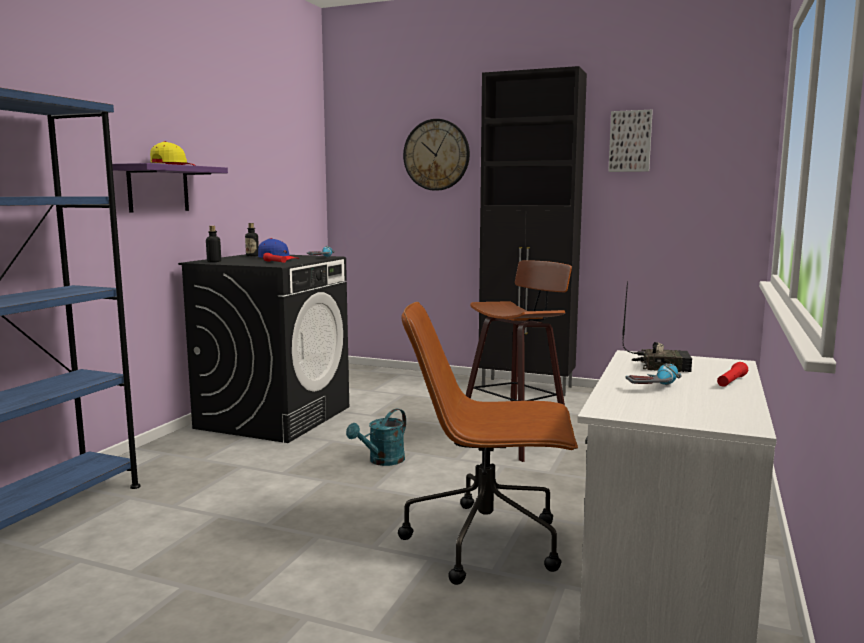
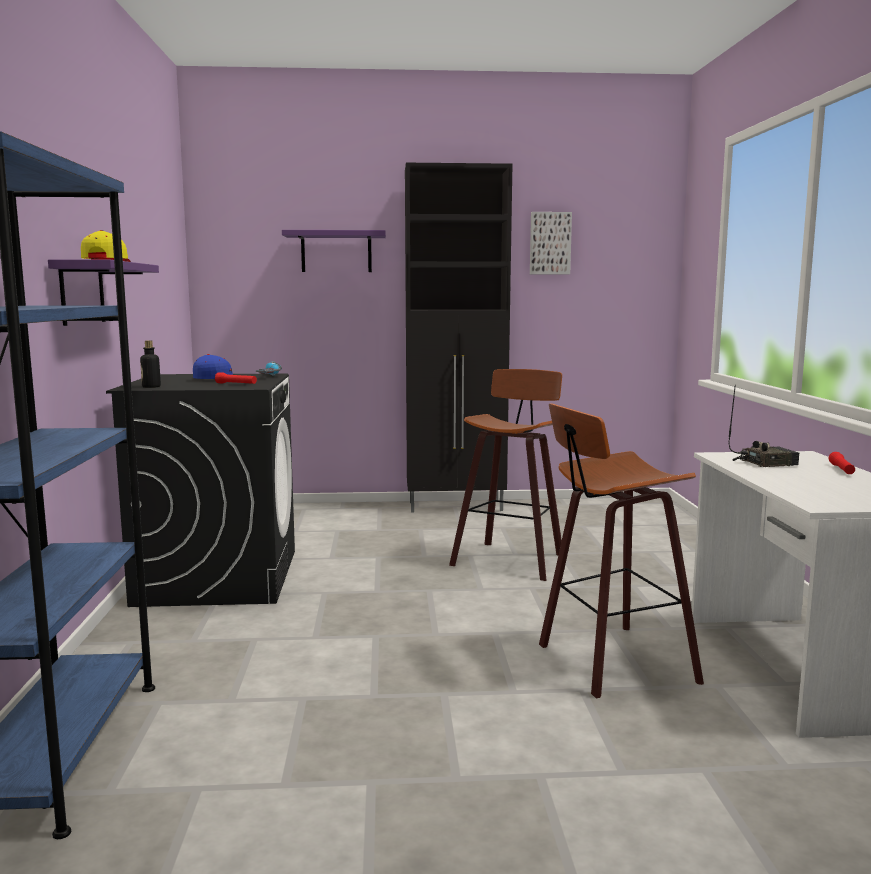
camera: 25 degrees left, 0 degrees up
bottle [245,223,259,256] -> none
turquoise watering can [346,409,406,466] -> none
brown office chair [398,302,578,585] -> stool [539,403,704,698]
wall clock [403,119,470,191] -> purple shelf [282,230,386,272]
power drill [625,363,682,385] -> none

